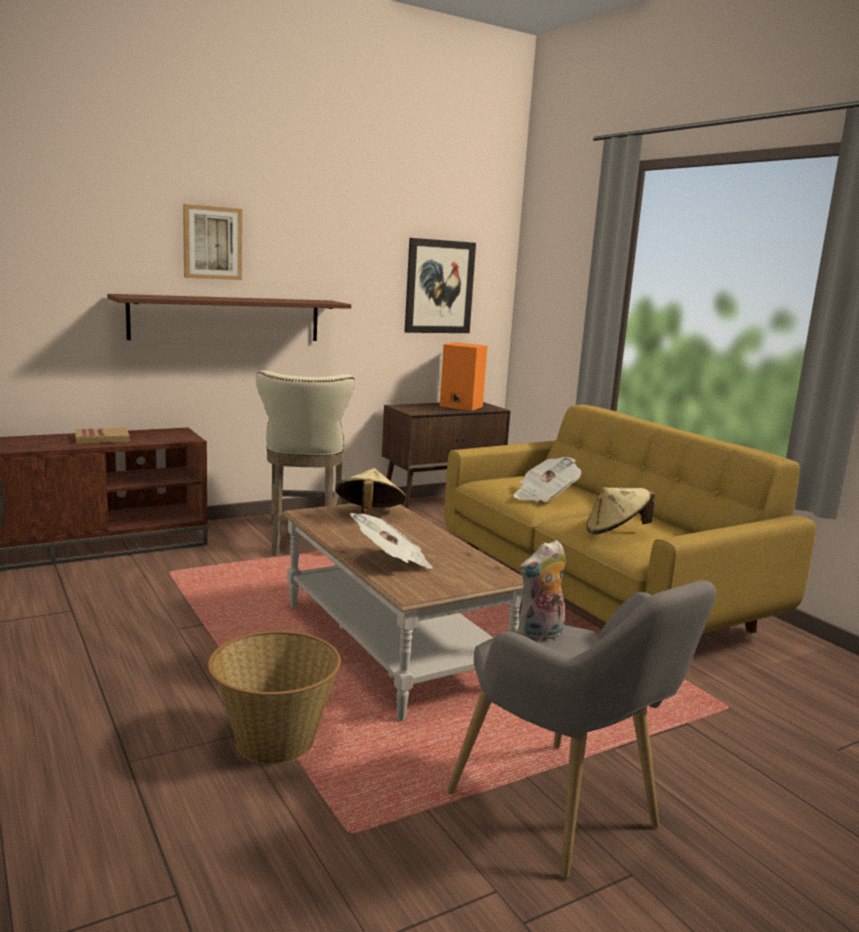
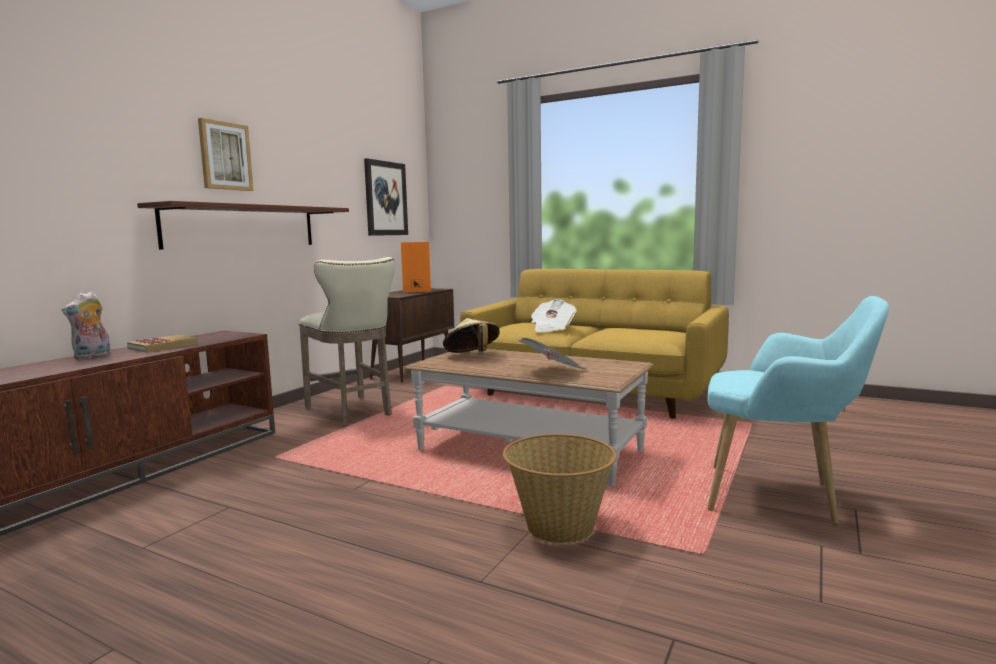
camera: 30 degrees left, 5 degrees down
grey armchair [447,580,716,878] -> turquoise armchair [707,296,889,525]
plush toy [518,540,565,641] -> plush toy moved to [62,291,111,359]
beige hat [586,488,655,534] -> none

